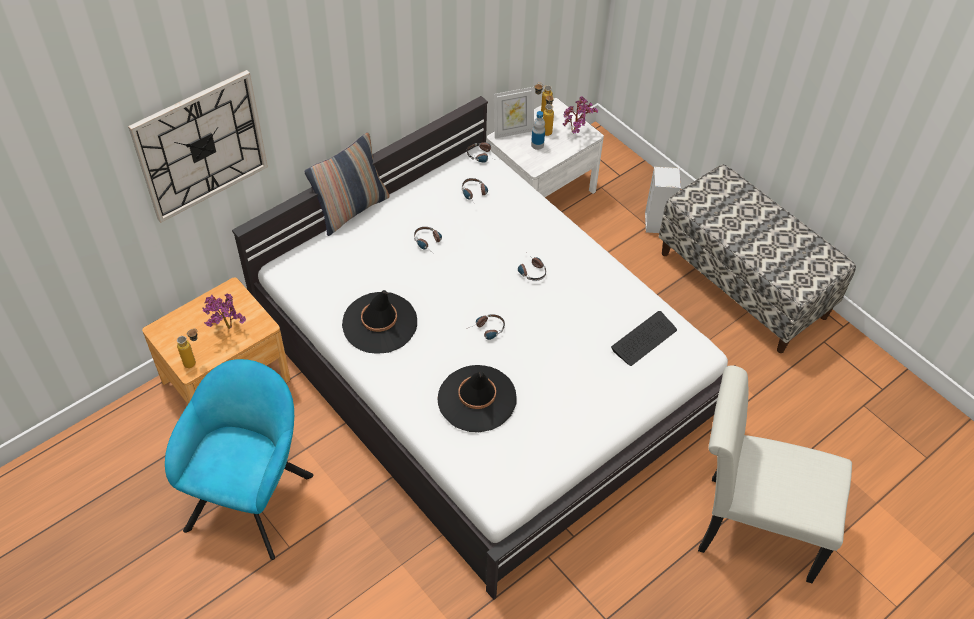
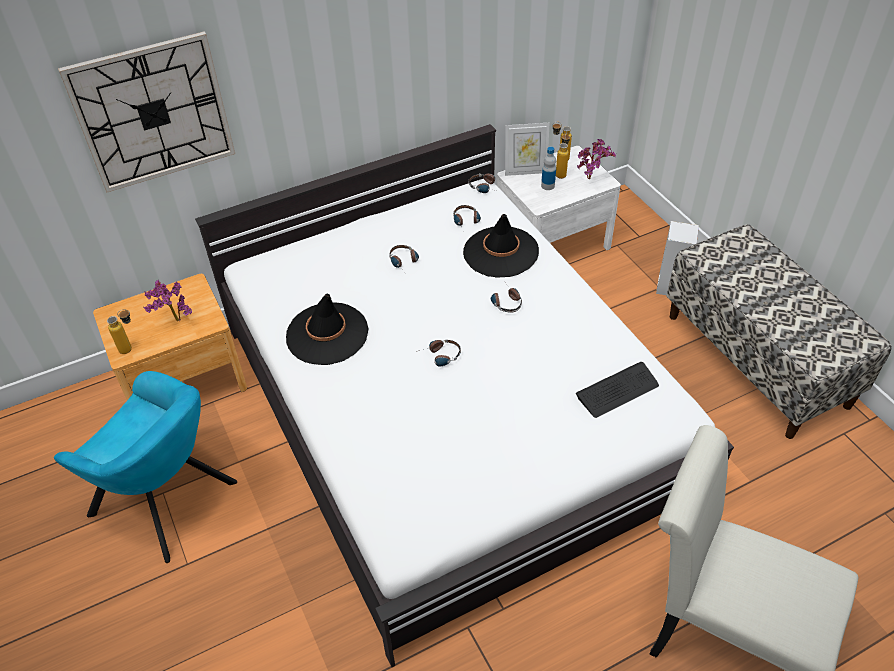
camera: 15 degrees right, 5 degrees down
turquoise armchair [165,359,314,560] -> turquoise armchair turned 90 degrees clockwise [54,371,237,563]
pillow [304,132,390,236] -> none
black hat [438,365,517,432] -> black hat moved to [463,214,539,278]

